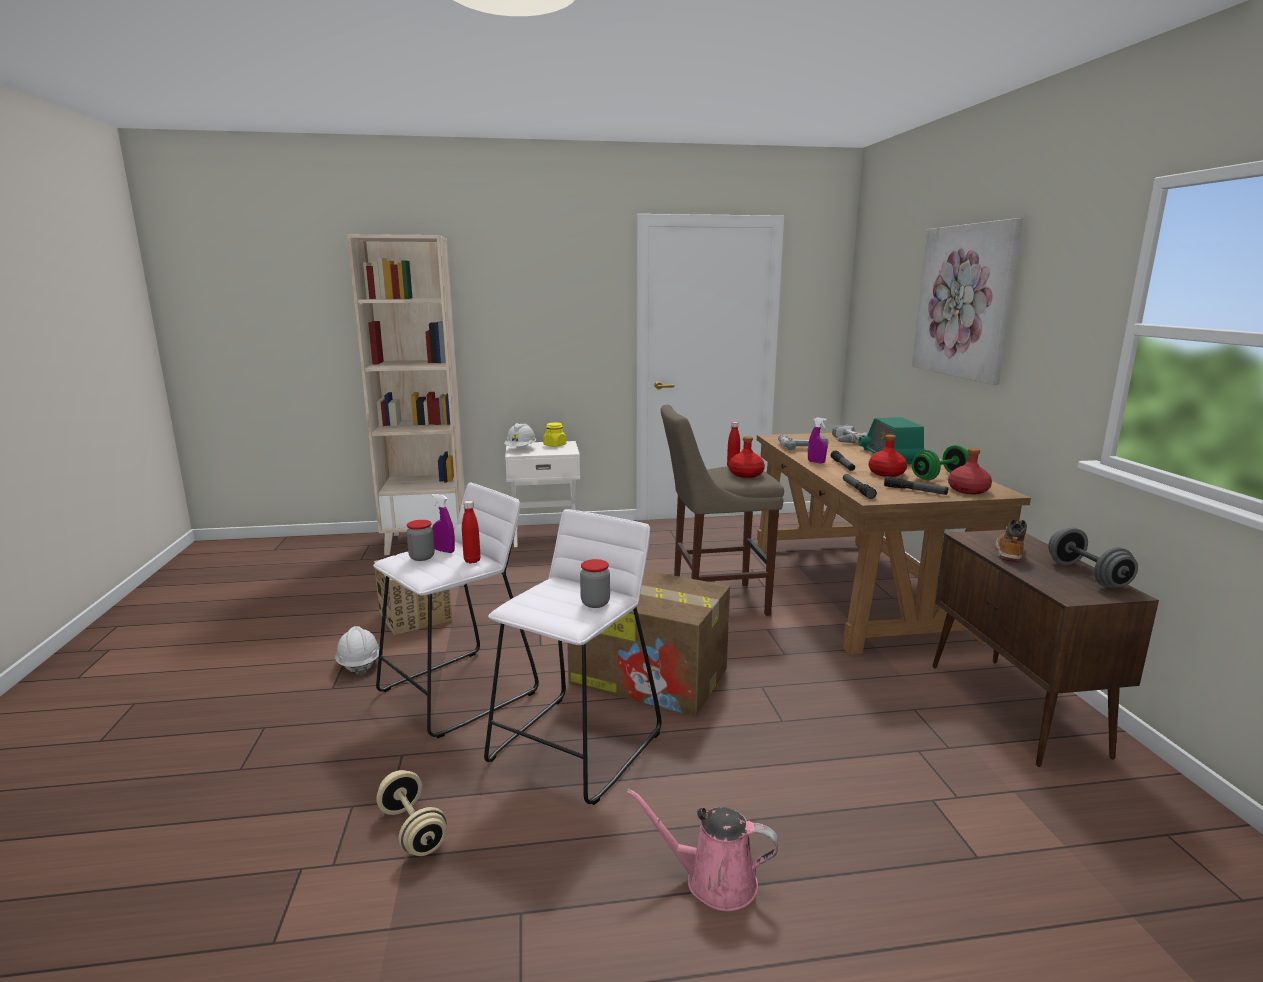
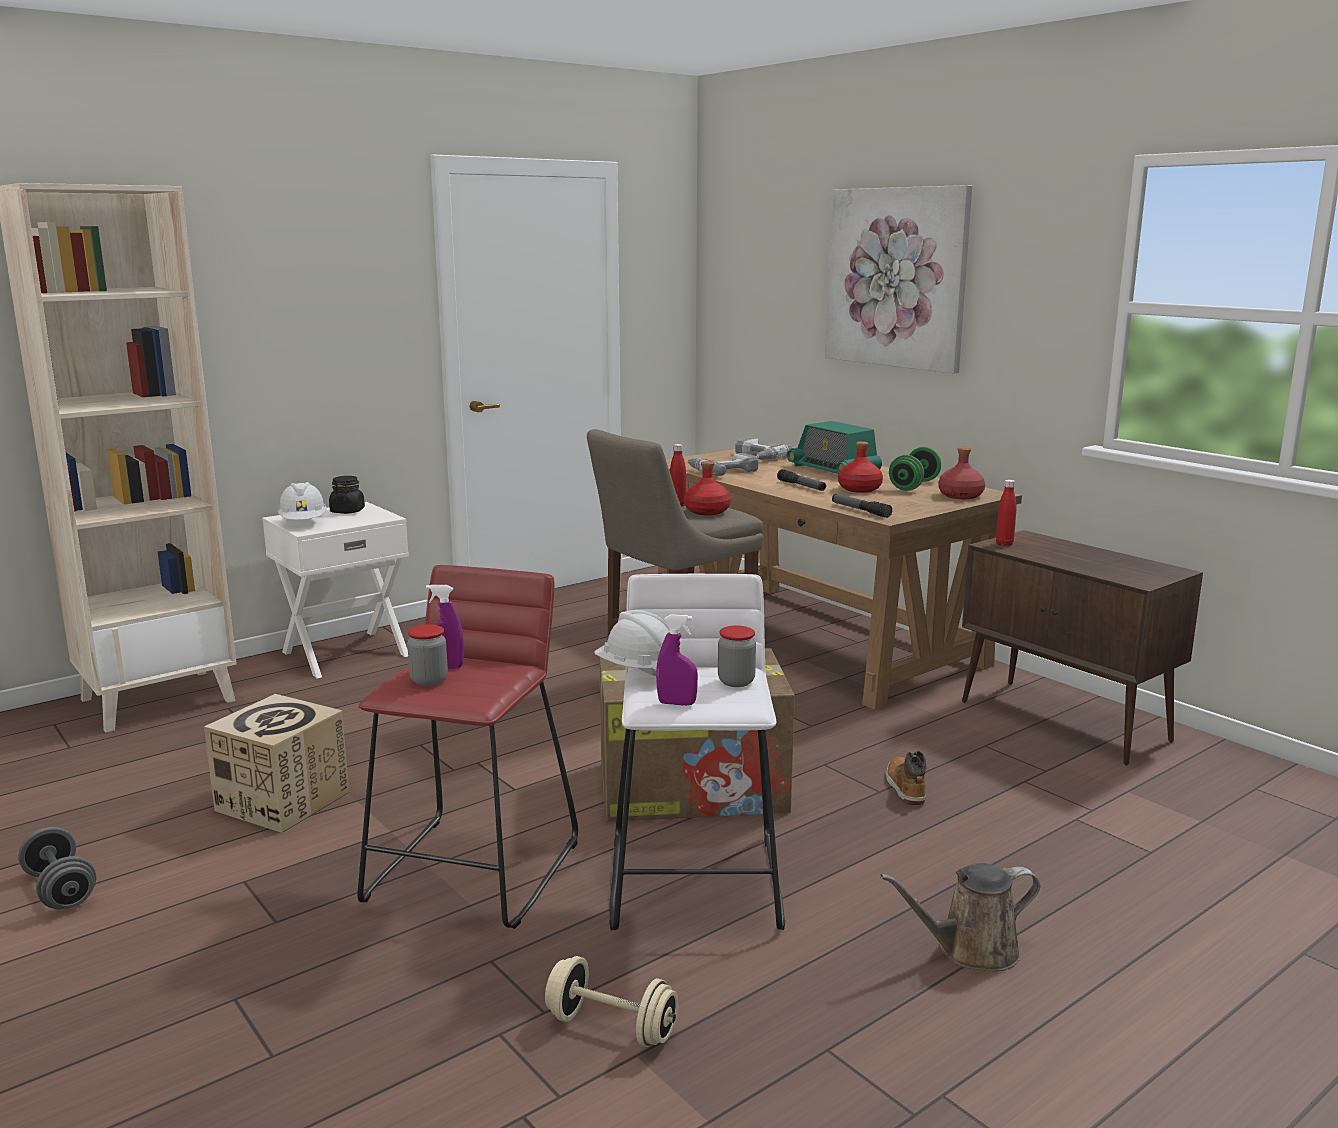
camera: 30 degrees left, 0 degrees up
white hard hat [335,626,379,676] -> white hard hat moved to [594,610,670,676]
white stool [373,483,539,738] -> red stool [357,565,578,929]
red bottle [462,501,481,563] -> red bottle moved to [996,480,1016,546]
yellow jar [543,423,566,447] -> black jar [329,476,365,514]
pink watering can [627,788,779,911] -> brown watering can [880,863,1040,972]
purple spray bottle [808,417,827,463] -> purple spray bottle moved to [656,614,698,706]
flashlight [884,476,948,495] -> none
boot [995,519,1027,562] -> boot moved to [886,751,926,805]
grey dumbbell [1048,528,1138,588] -> grey dumbbell moved to [18,827,96,909]

